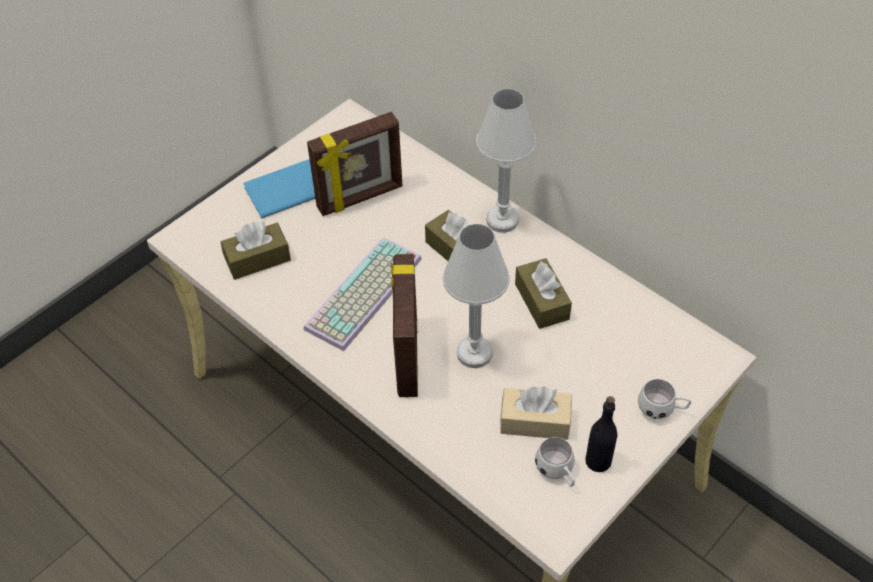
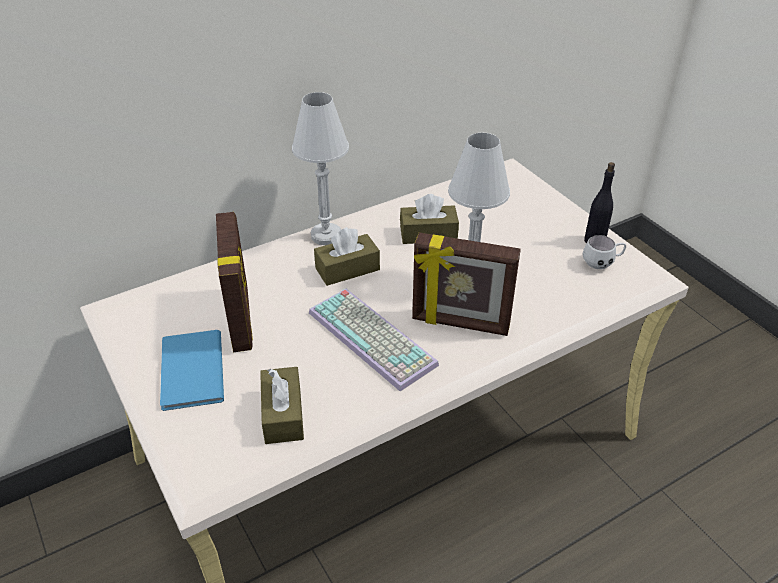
camera: 75 degrees left, 10 degrees down
beige tissue box [500,387,572,440] -> none
white mug [638,379,691,419] -> none

